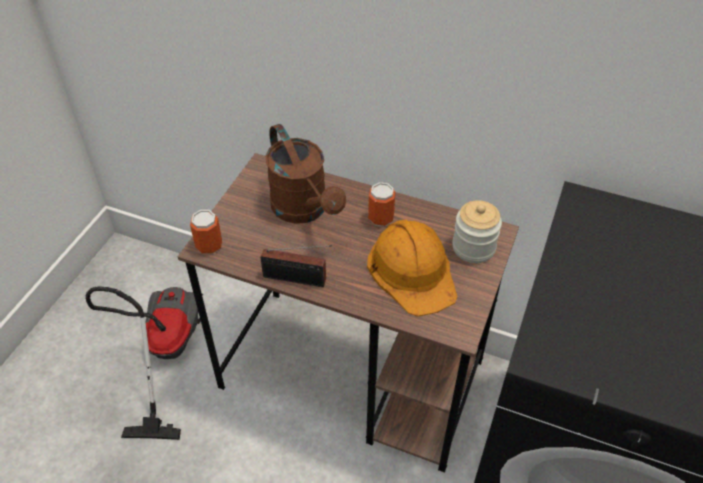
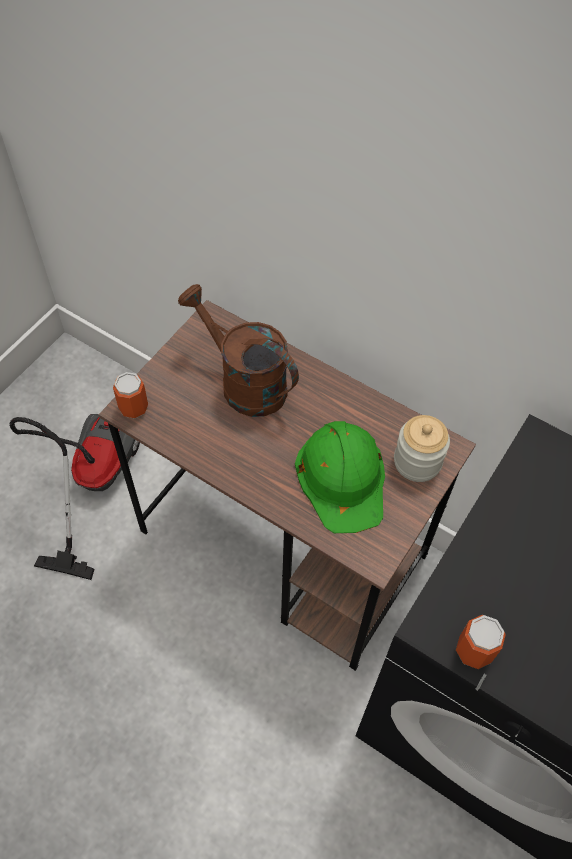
camera: 10 degrees right, 10 degrees up
radio [260,245,332,287] -> none
brown watering can [265,124,346,224] -> brown watering can turned 150 degrees clockwise [178,284,299,417]
orange hard hat [367,219,457,317] -> green hard hat [295,421,385,533]
can [368,182,395,227] -> can moved to [456,615,506,669]

